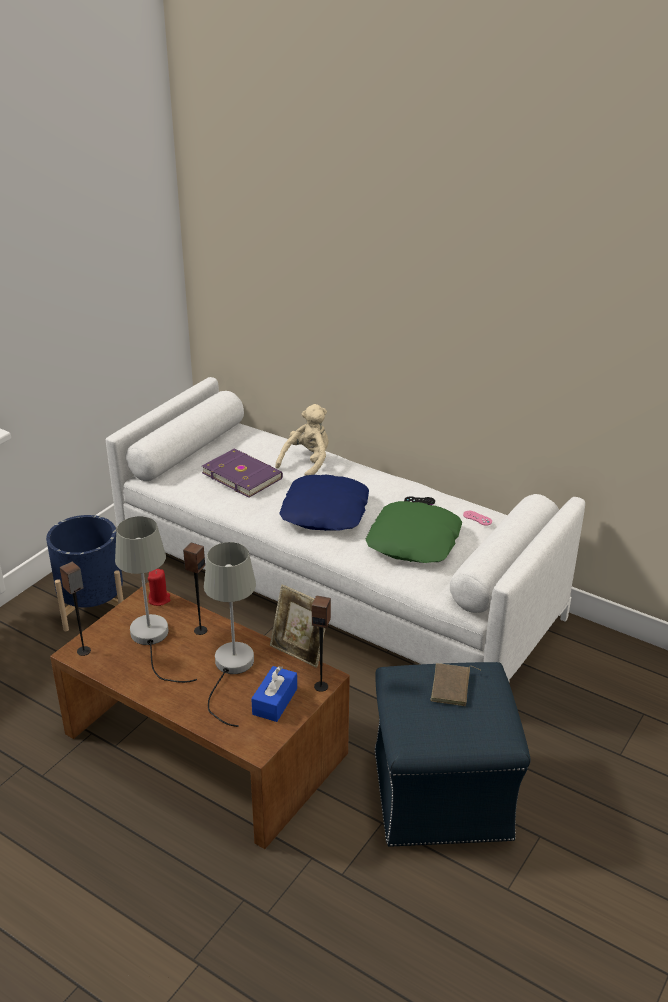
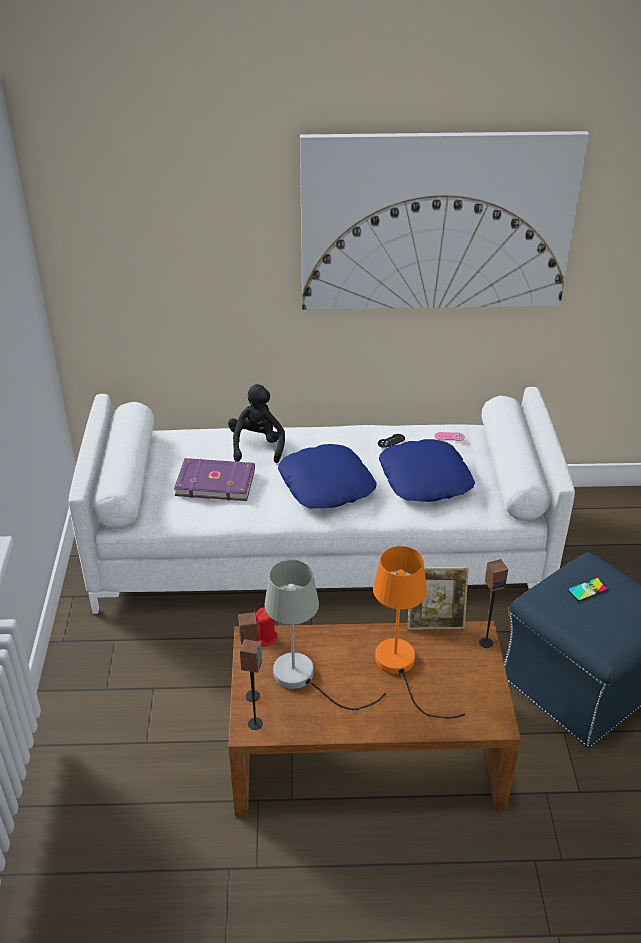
camera: 35 degrees left, 5 degrees up
blue planter [46,515,124,631] -> none
speaker [183,543,207,635] -> speaker moved to [238,612,260,702]
grey table lamp [204,542,256,727] -> orange table lamp [373,546,465,719]
blue tissue box [251,666,297,722] -> none
beige plush toy [275,404,329,476] -> black plush toy [228,384,285,463]
green pillow [365,501,462,563] -> blue pillow [379,439,475,502]
brown book [430,663,480,706] -> phone [567,578,609,601]
none -> picture [300,131,589,310]

